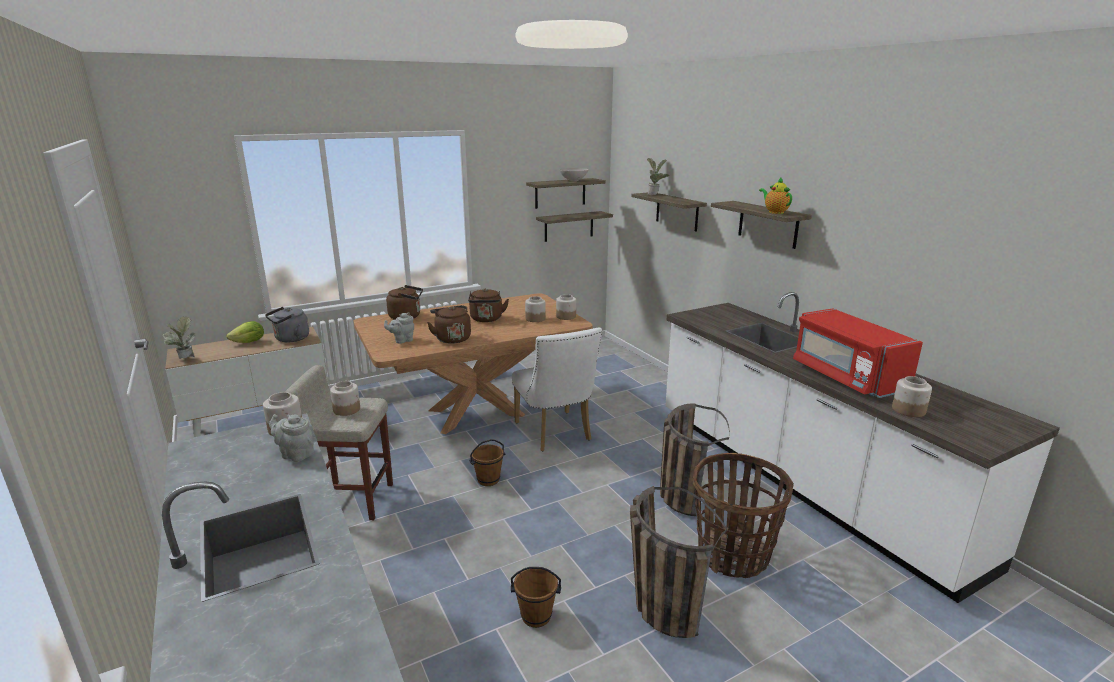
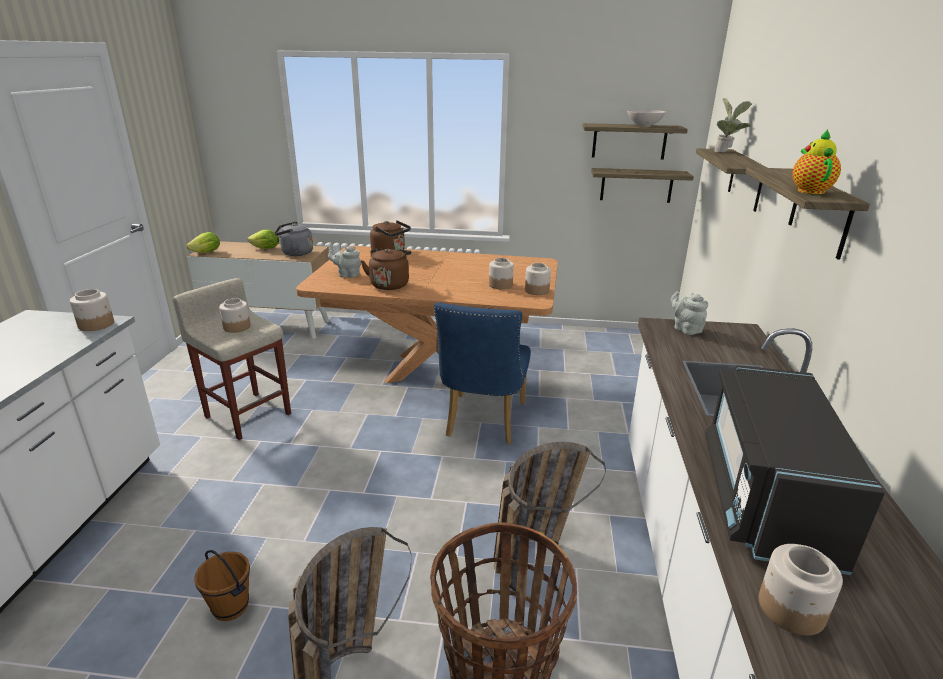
camera: 35 degrees right, 5 degrees up
potted plant [163,316,195,359] -> lettuce [186,232,220,253]
grey teapot [269,414,314,462] -> grey teapot moved to [671,291,708,335]
brown kettle [468,288,509,322] -> none
brown bucket [469,439,505,486] -> none
white chair [512,327,602,451] -> blue chair [434,302,531,444]
red microwave [793,308,923,398] -> black microwave [705,365,885,575]

